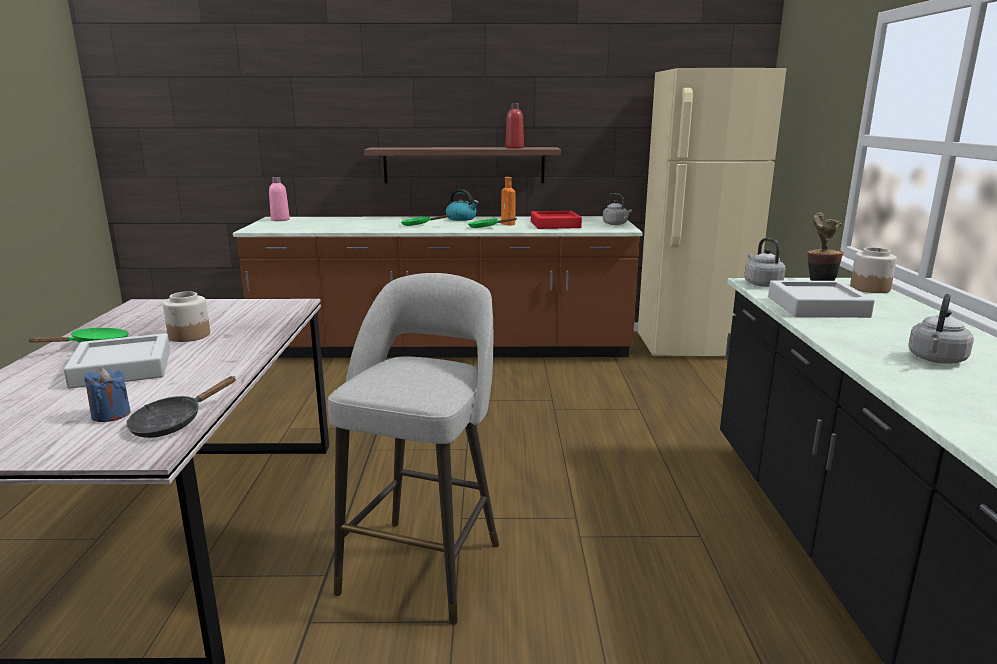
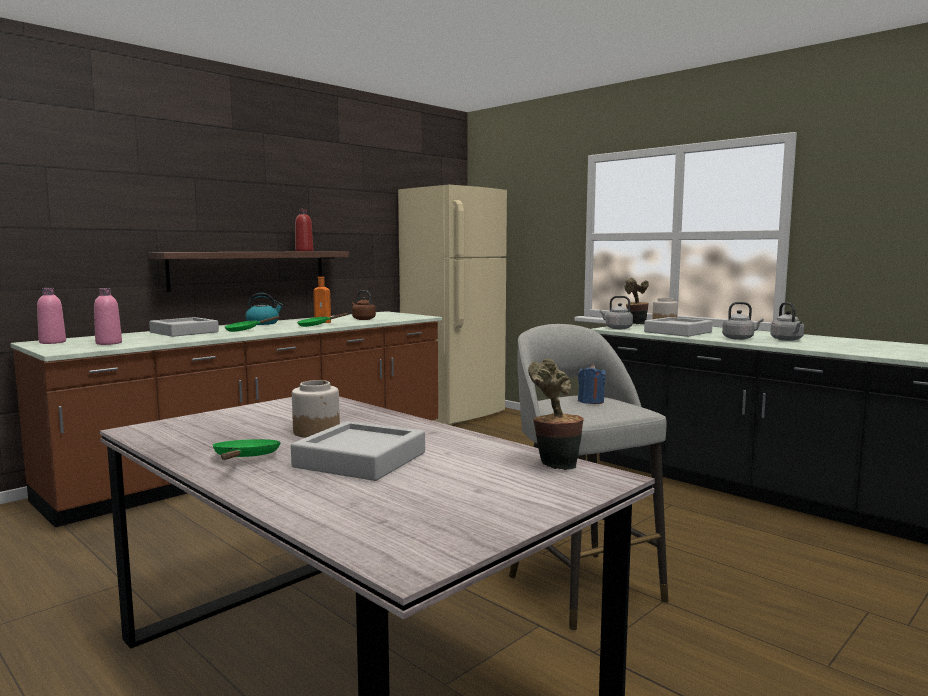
camera: 45 degrees left, 10 degrees down
blue candle [84,368,131,422] -> blue candle moved to [578,364,606,404]
black frying pan [126,376,236,438] -> potted plant [528,359,584,470]
red tray [531,211,582,229] -> brown kettle [352,290,376,320]
grey kettle [603,193,632,225] -> grey kettle moved to [722,302,764,340]
none -> pink bottle [94,288,122,345]
none -> grey tray [149,317,219,337]

